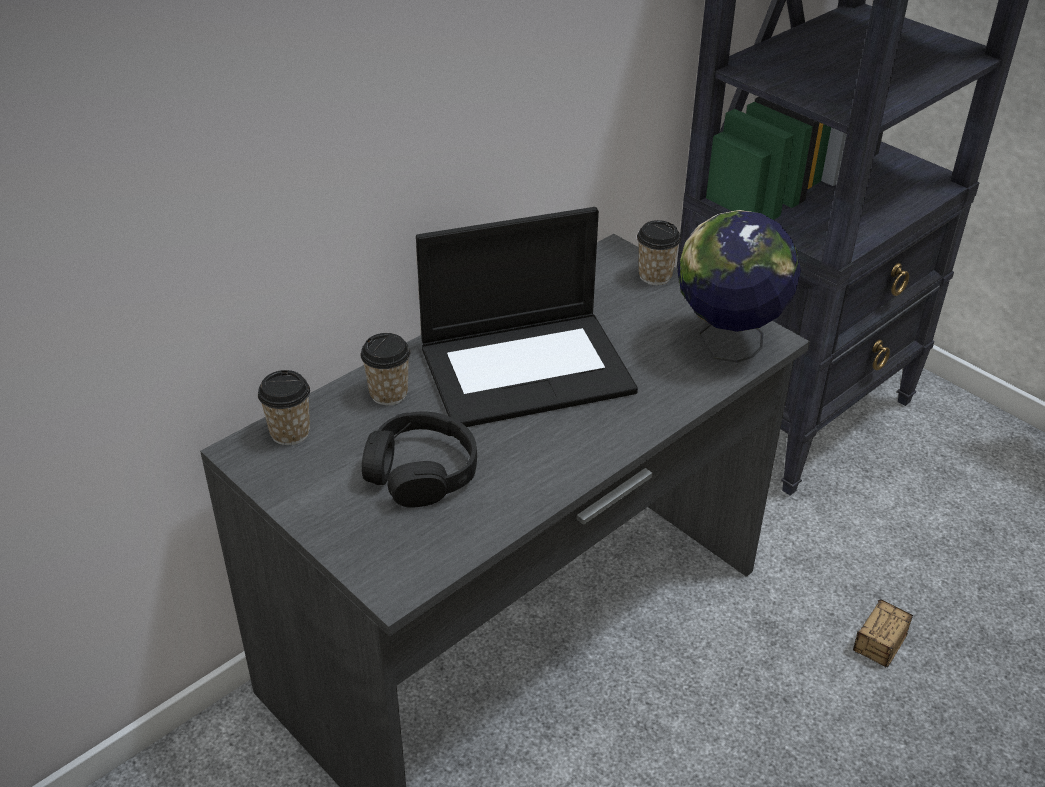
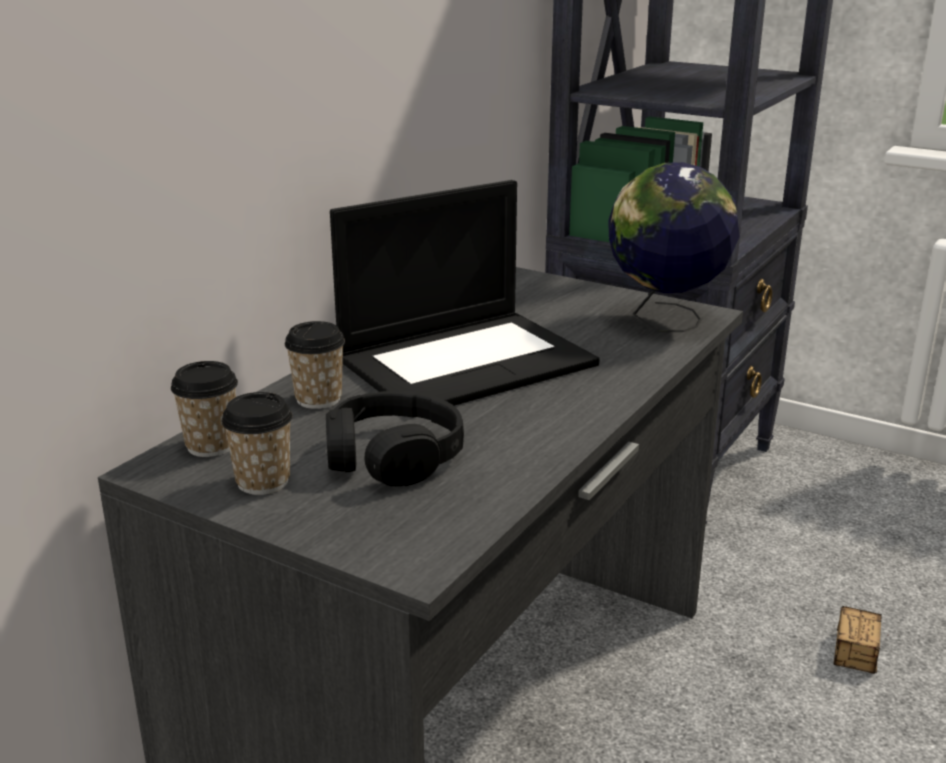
camera: 15 degrees left, 15 degrees down
cup [637,220,681,285] -> cup moved to [222,392,293,495]

